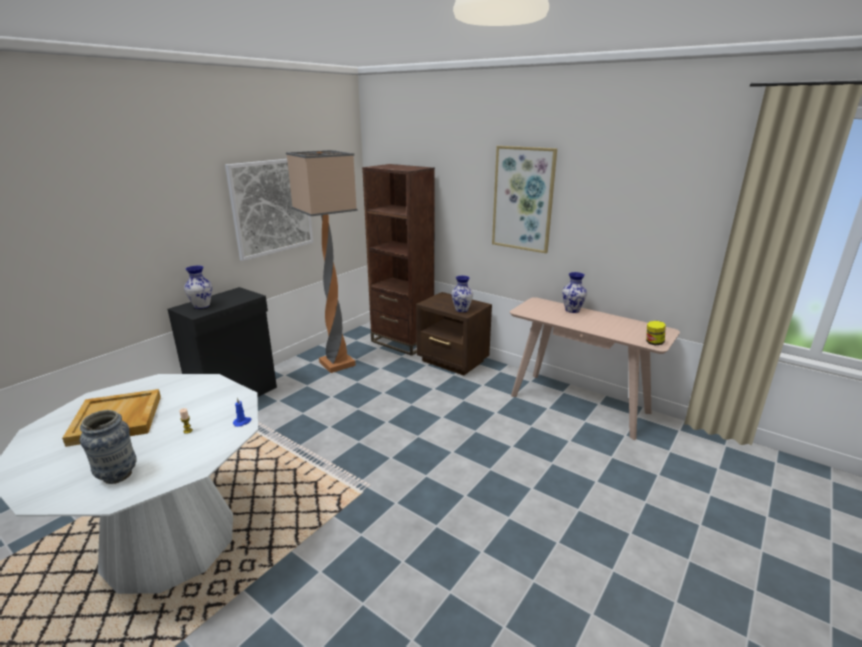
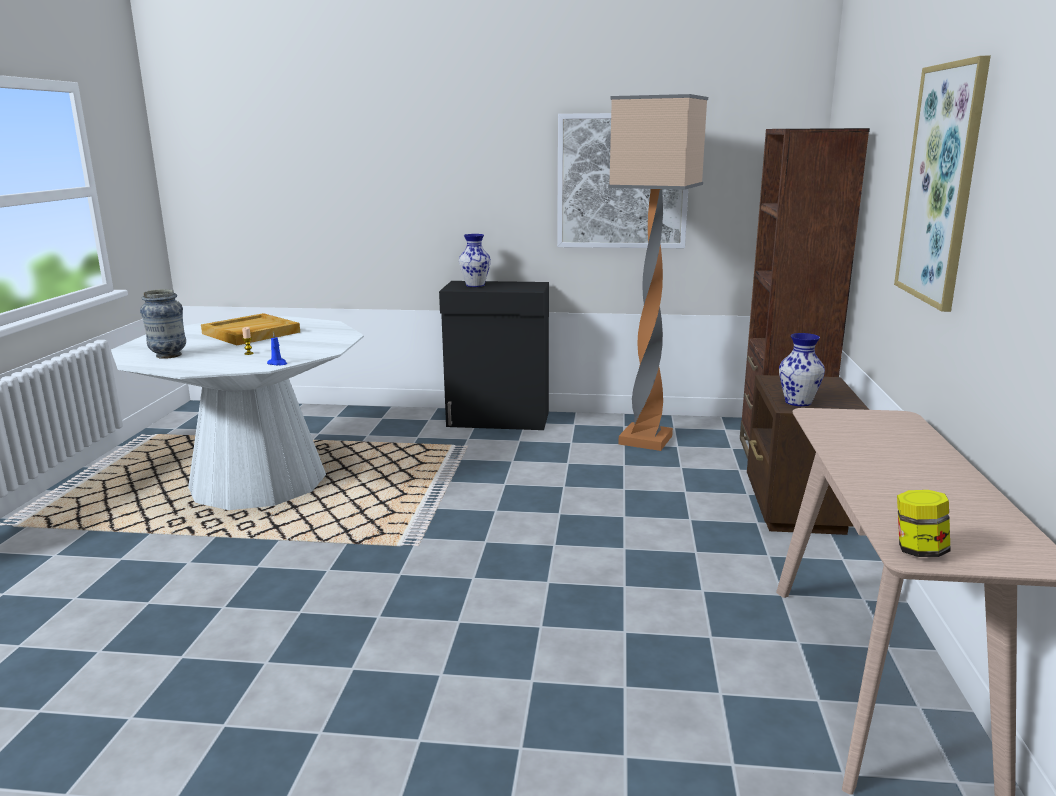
camera: 60 degrees right, 5 degrees down
vase [562,272,587,313] -> none

